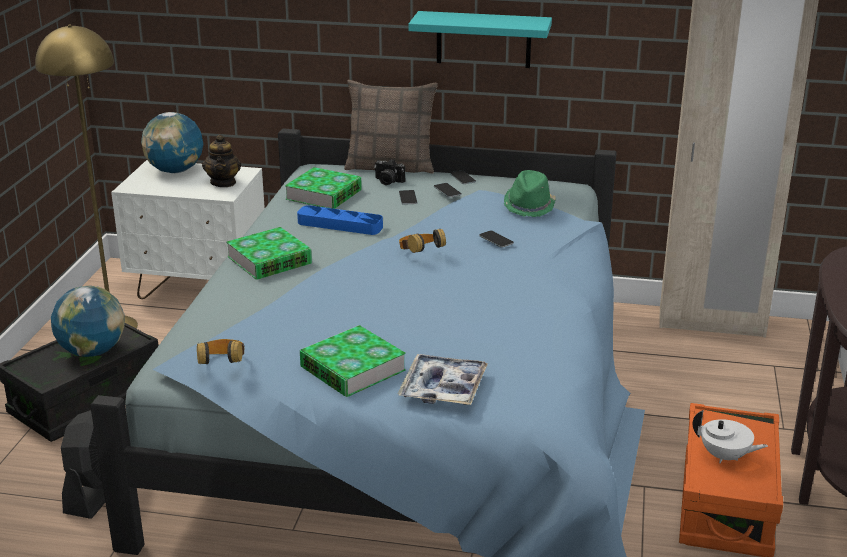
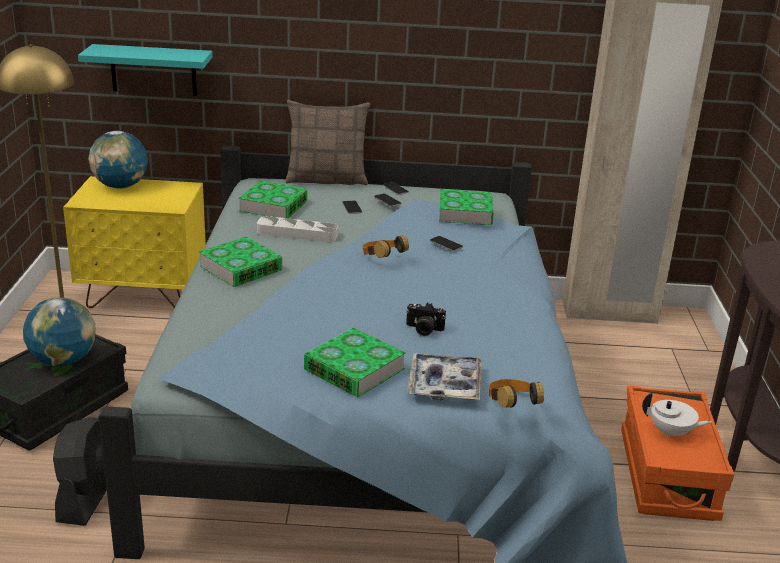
camera: 10 degrees left, 0 degrees up
white nightstand [111,160,265,299] -> yellow nightstand [63,176,206,308]
headphones [197,339,245,364] -> headphones moved to [489,379,544,408]
teapot [202,135,241,187] -> none
blue tray [297,205,383,235] -> grey tray [257,216,338,242]
camera [374,159,405,185] -> camera moved to [406,303,446,336]
turquoise shelf [408,11,552,68] -> turquoise shelf moved to [78,44,213,96]
green hat [504,170,556,217] -> book [439,189,494,225]

